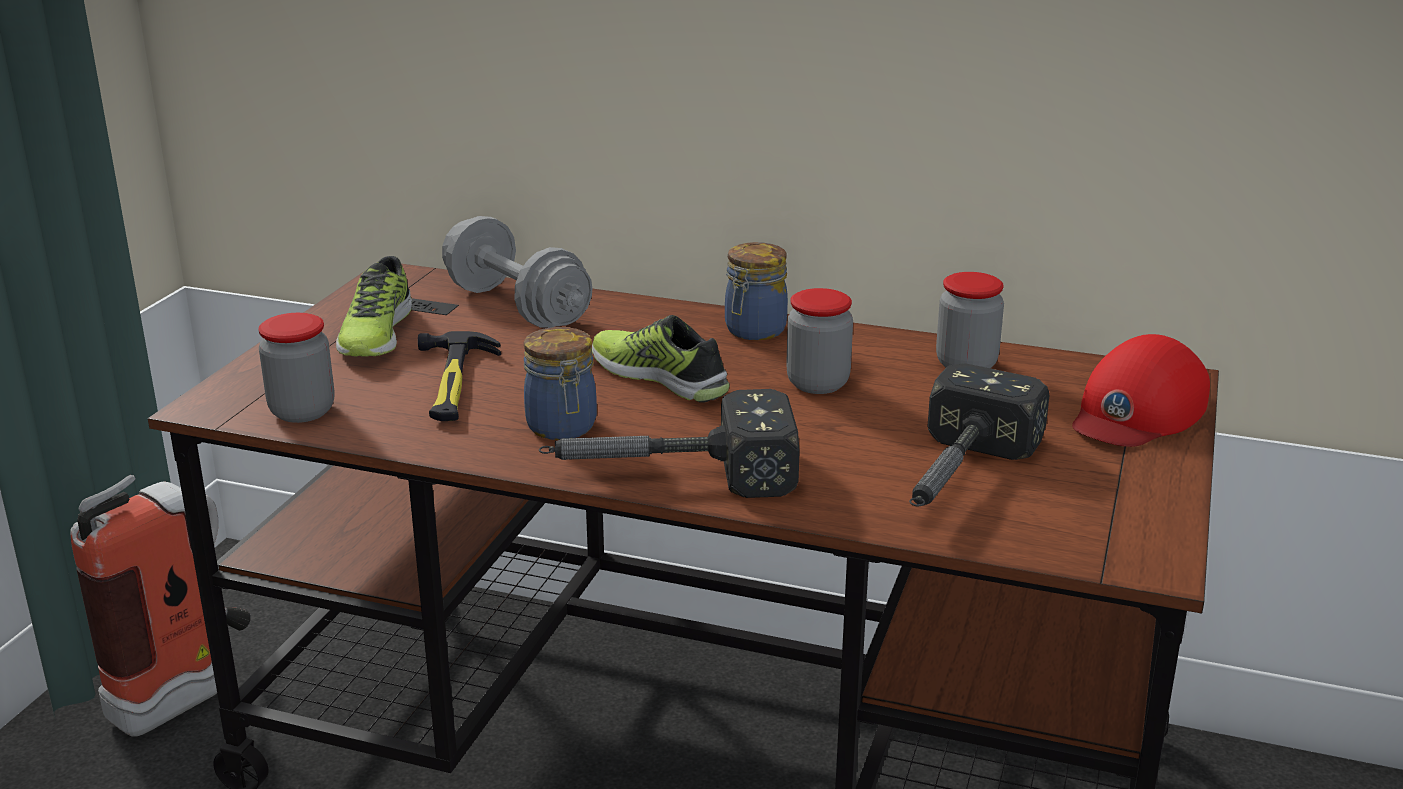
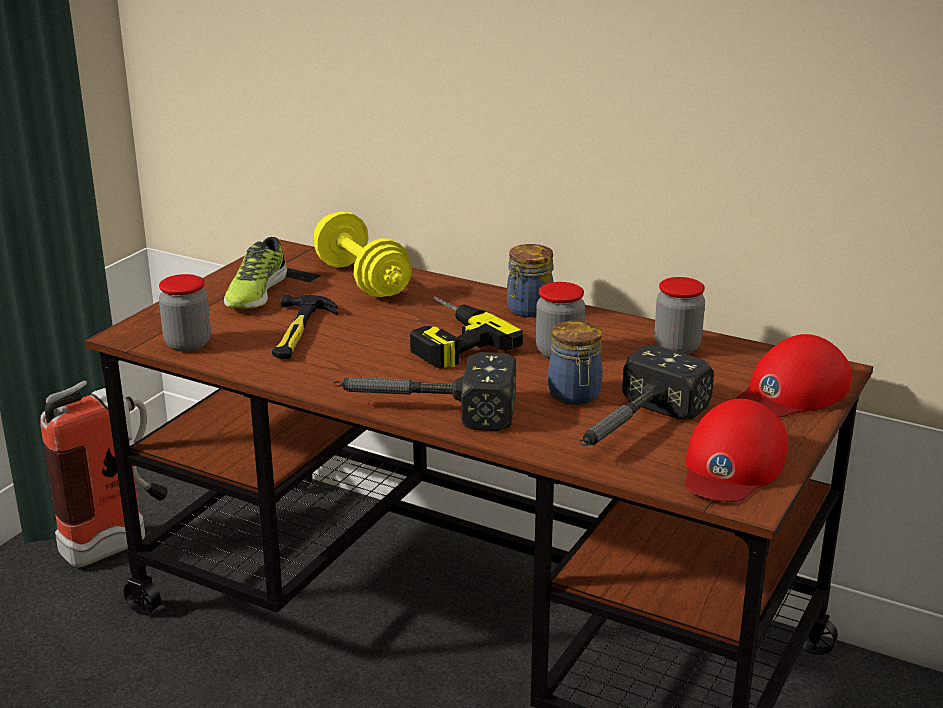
camera: 10 degrees right, 0 degrees up
grey dumbbell [442,216,592,328] -> yellow dumbbell [314,211,412,297]
jar [524,327,597,440] -> jar moved to [548,320,603,405]
shoe [592,315,730,403] -> power drill [410,296,523,369]
none -> red cap [685,399,787,502]

